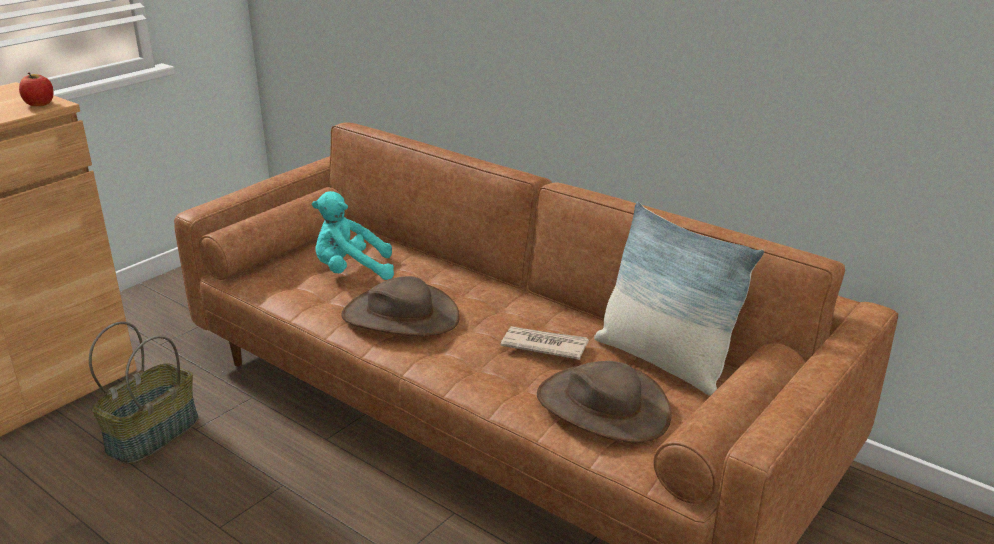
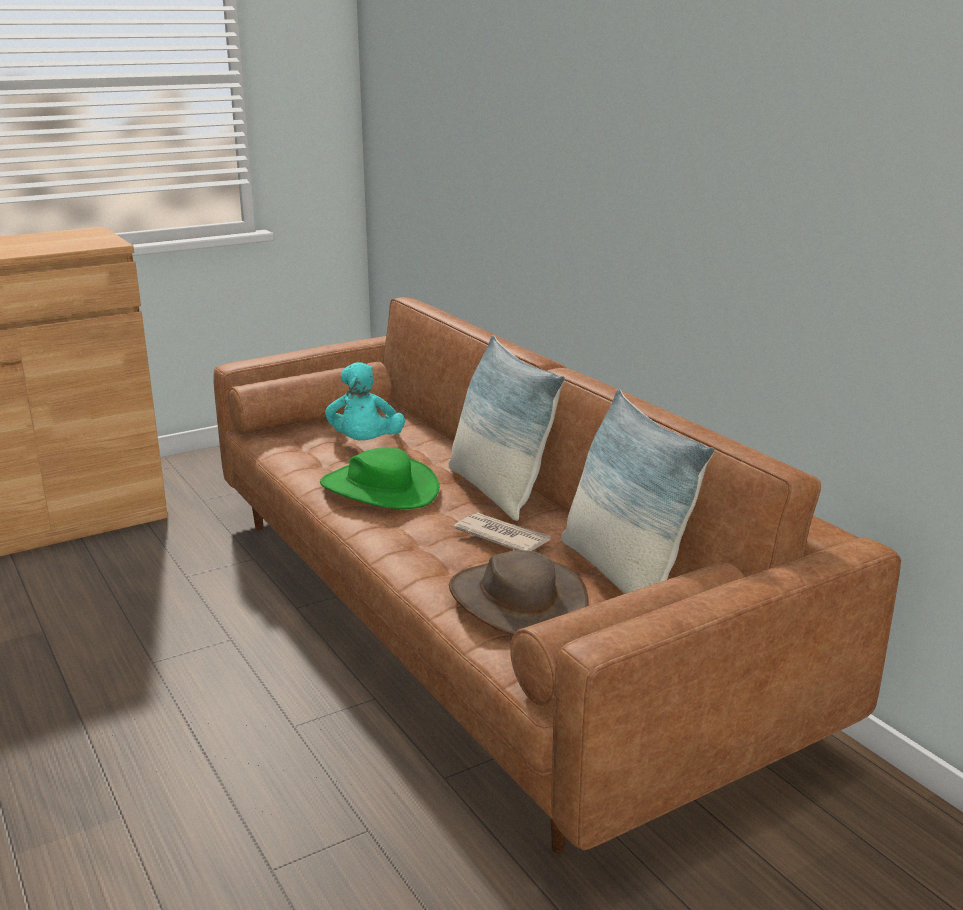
camera: 20 degrees right, 5 degrees down
apple [19,73,53,106] -> none
basket [89,322,199,464] -> none
turquoise plush toy [312,191,394,280] -> turquoise plush toy turned 105 degrees counterclockwise [325,362,405,440]
brown hat [341,276,460,336] -> green hat [320,447,439,509]
none -> pillow [449,335,565,521]

